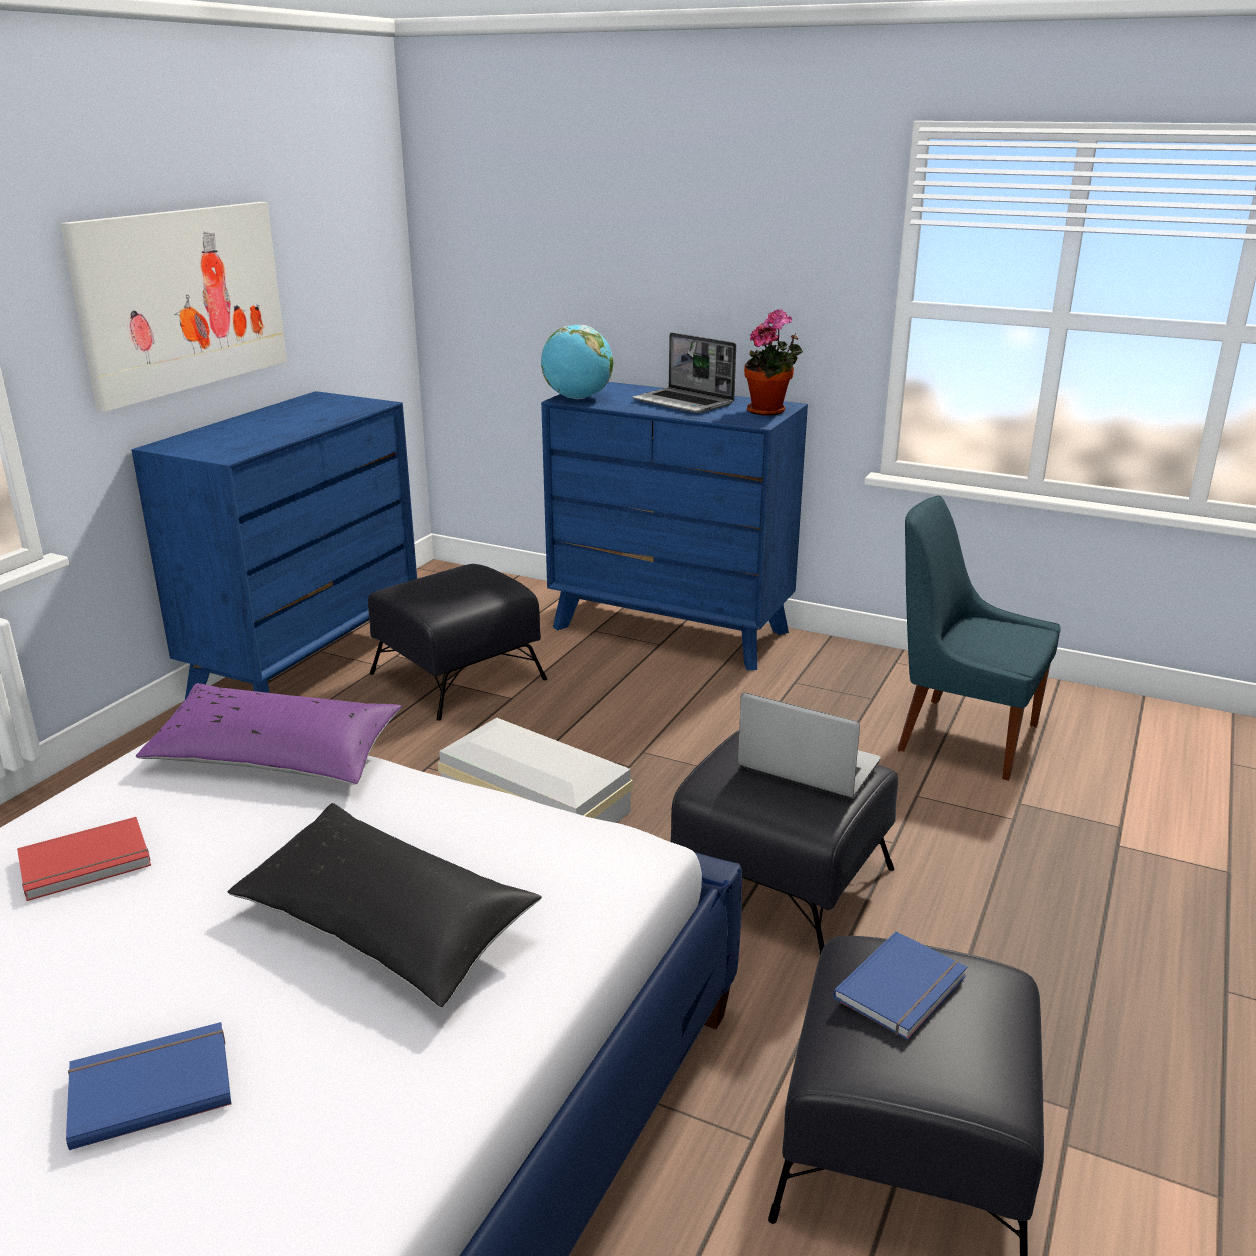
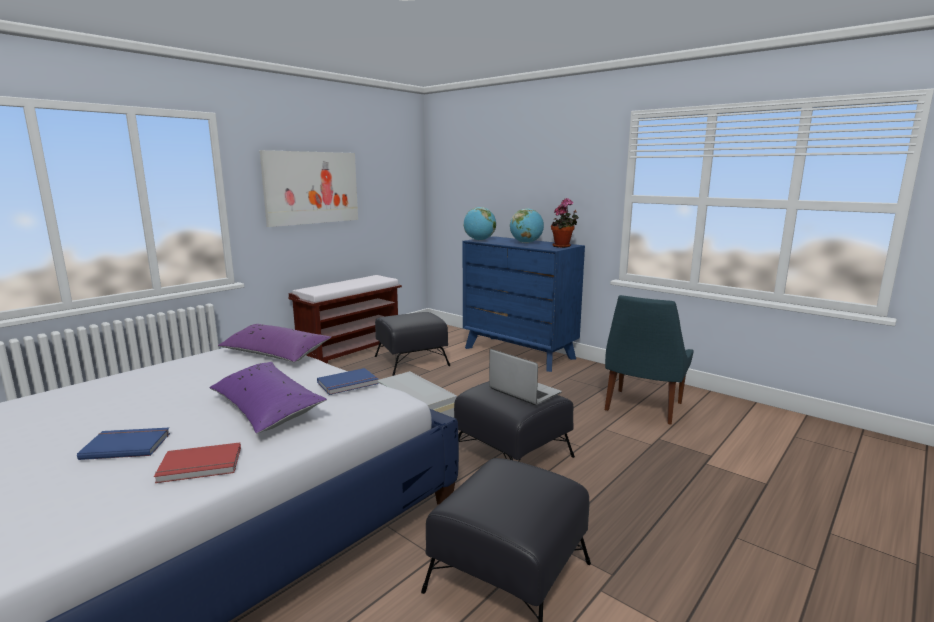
camera: 15 degrees right, 10 degrees down
red book [17,817,151,901] -> red book moved to [154,443,241,483]
blue dresser [131,391,417,700] -> brown bench [288,275,402,363]
black pillow [228,803,542,1008] -> purple pillow [209,362,327,434]
laptop [632,333,736,413] -> globe [510,208,544,243]
blue book [833,931,967,1040] -> blue book moved to [317,368,379,395]
blue chair [898,495,1061,781] -> blue chair turned 105 degrees counterclockwise [605,295,694,425]

